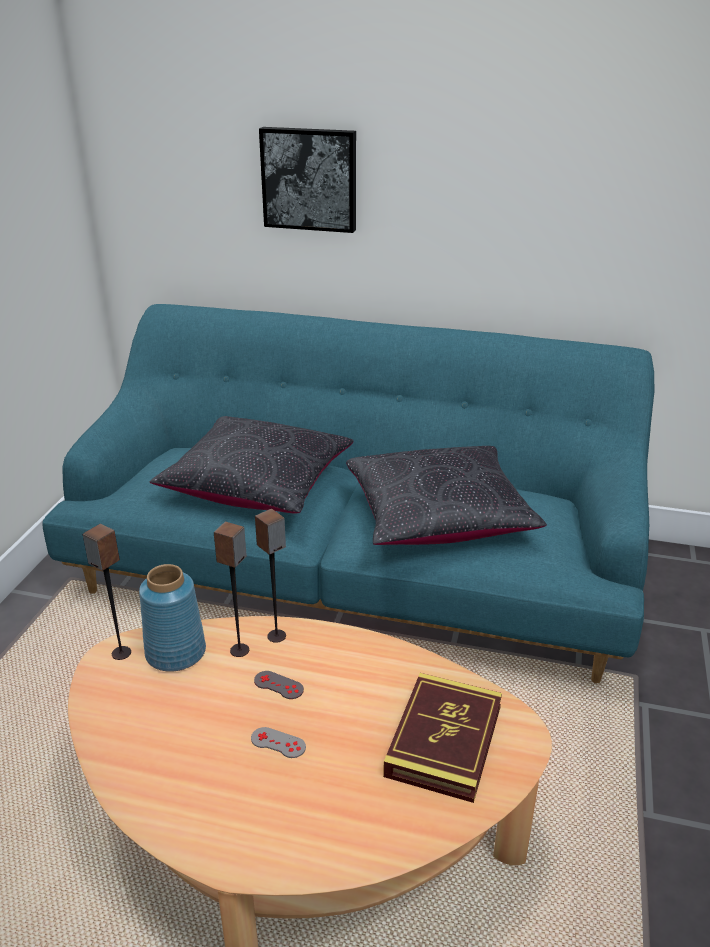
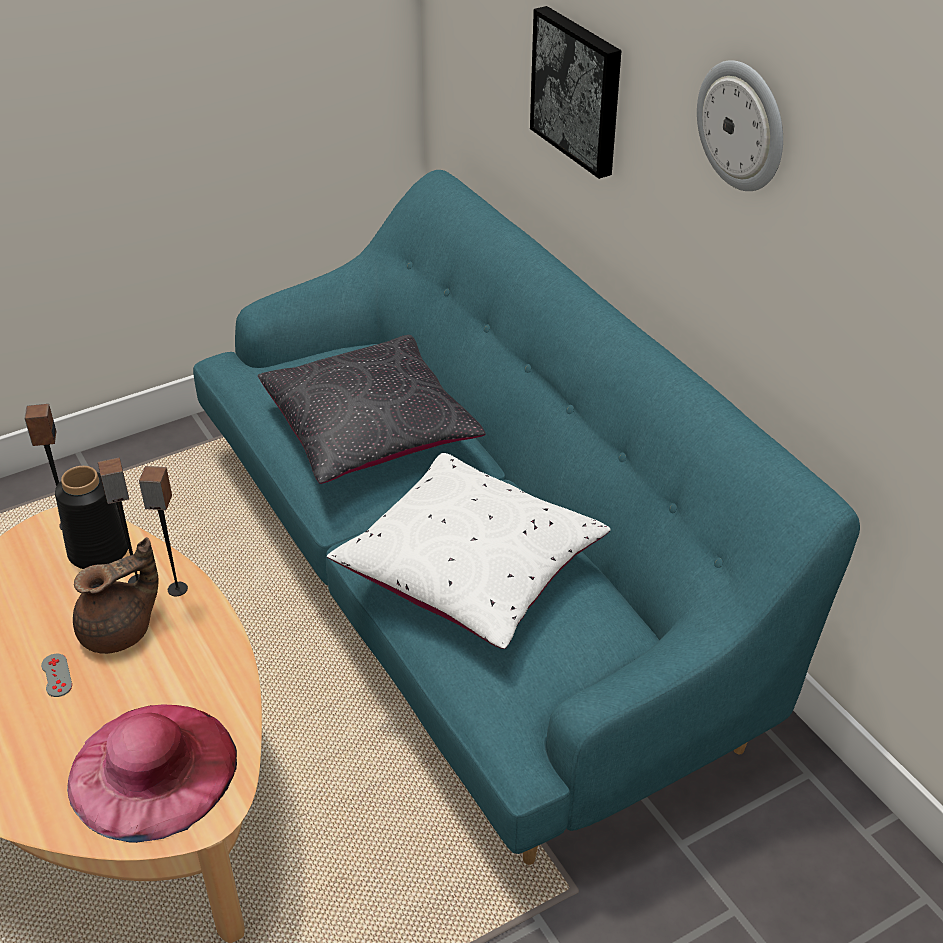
camera: 45 degrees right, 10 degrees up
blue vase [139,564,206,672] -> black vase [55,466,128,569]
grey game controller [254,671,304,699] -> brown teapot [73,537,158,654]
black pillow [346,446,547,545] -> white pillow [327,453,610,649]
book [383,673,502,803] -> pink hat [67,704,237,843]
none -> wall clock [697,60,783,191]

